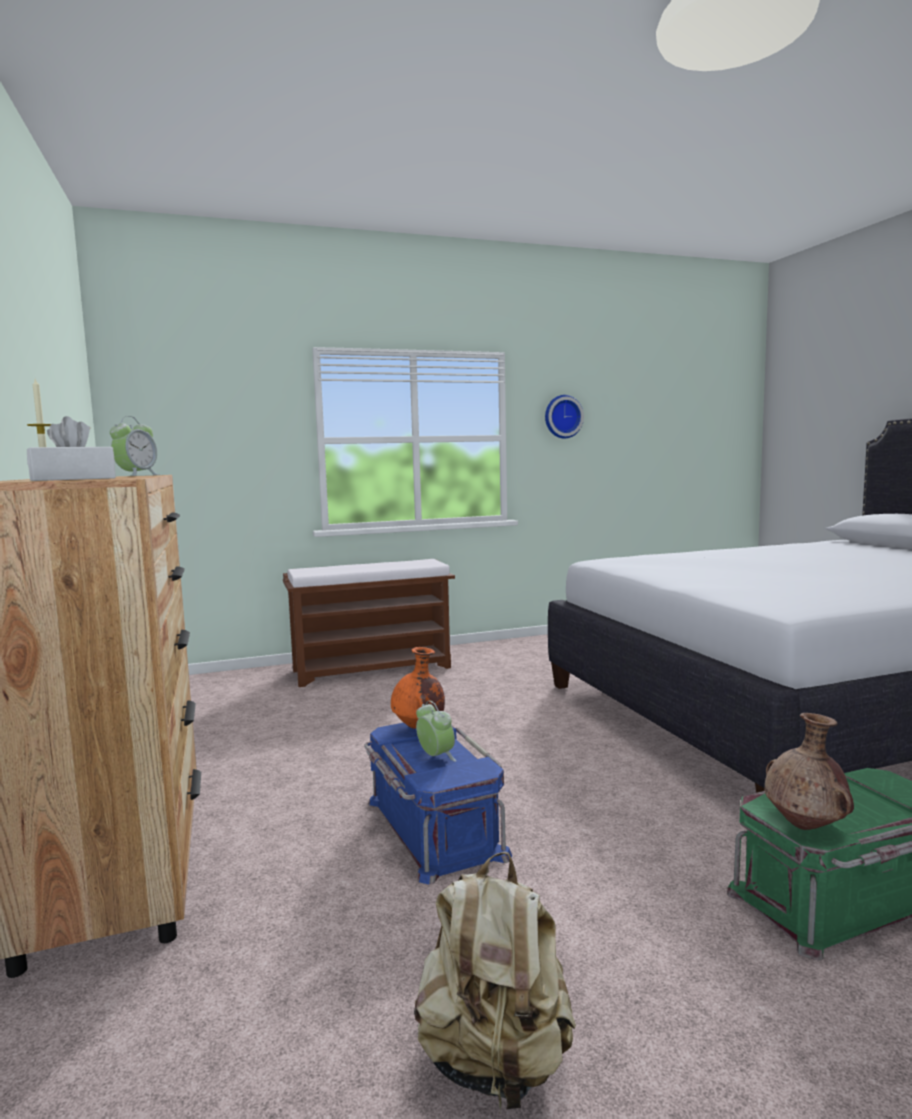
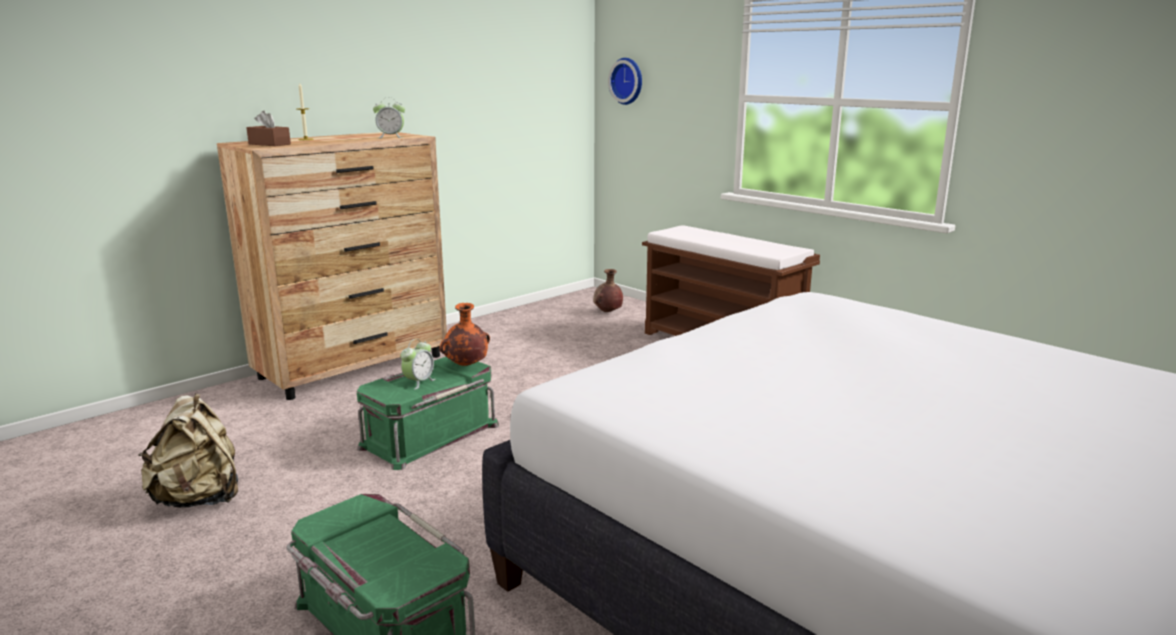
camera: 65 degrees right, 10 degrees up
white tissue box [27,416,116,481] -> brown tissue box [246,111,291,146]
blue storage box [364,723,512,885] -> green storage box [357,357,499,470]
wall clock [545,395,584,439] -> wall clock moved to [608,58,642,105]
brown vase [765,713,854,830] -> brown vase moved to [593,269,623,312]

